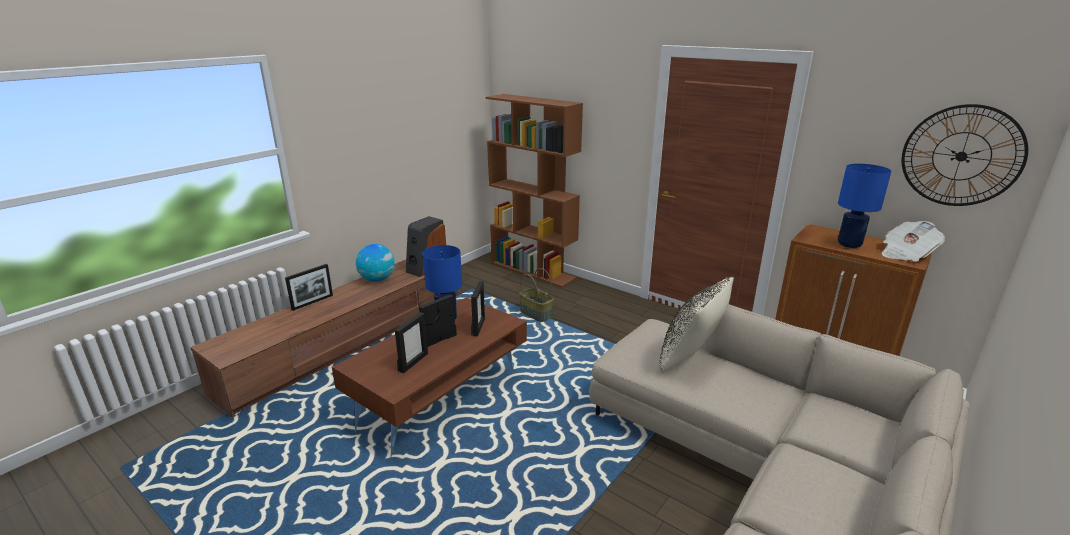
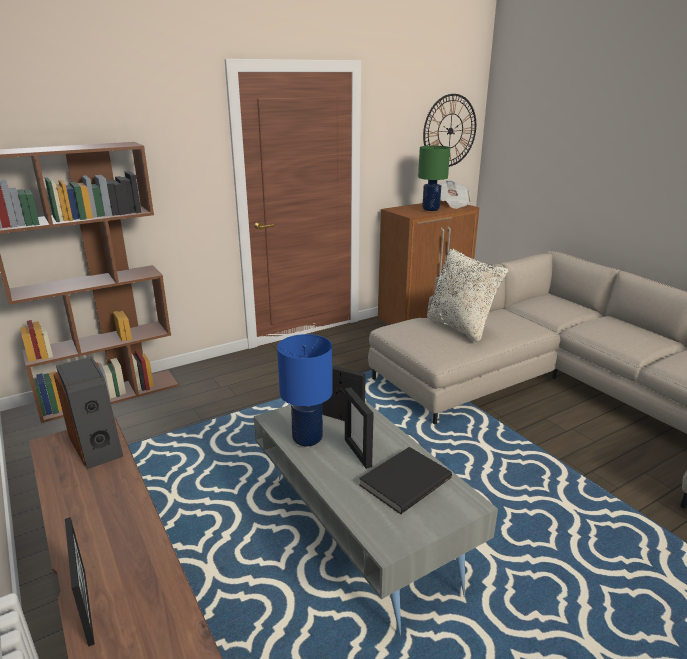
camera: 70 degrees left, 0 degrees up
brown coffee table [332,297,527,457] -> grey coffee table [254,401,498,636]
globe [356,244,395,282] -> none
picture frame [395,312,428,373] -> black book [359,447,452,514]
basket [519,268,554,322] -> none
blue table lamp [838,164,891,248] -> green table lamp [418,146,450,211]

